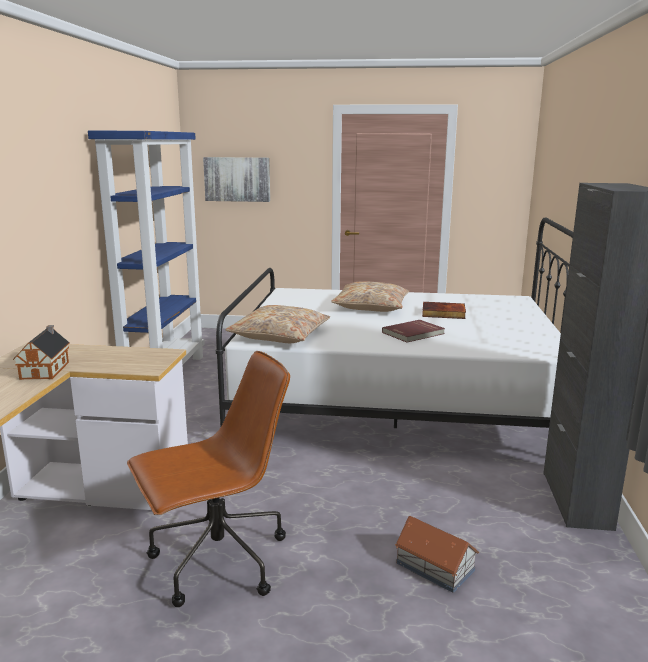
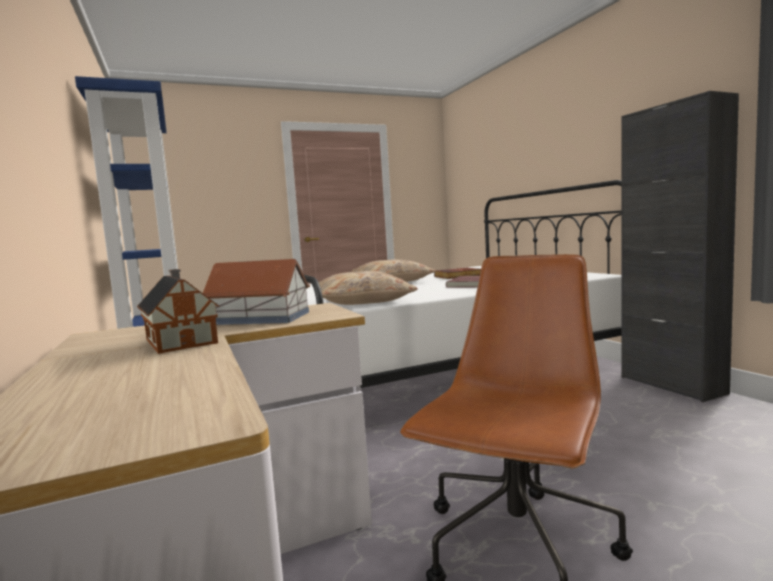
camera: 30 degrees left, 10 degrees down
picture [203,157,270,202] -> none
toy house [395,516,479,593] -> toy house moved to [203,259,310,325]

